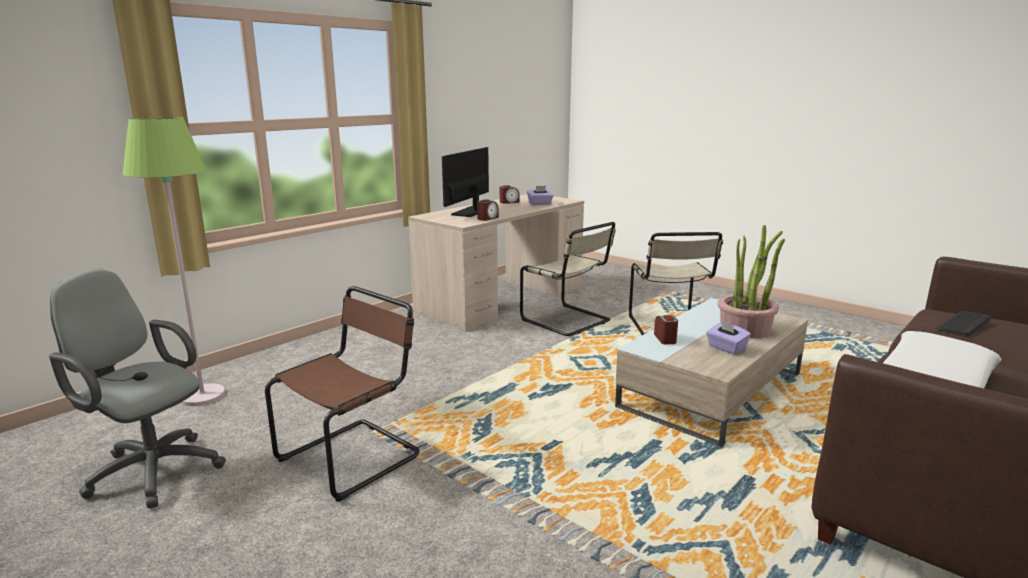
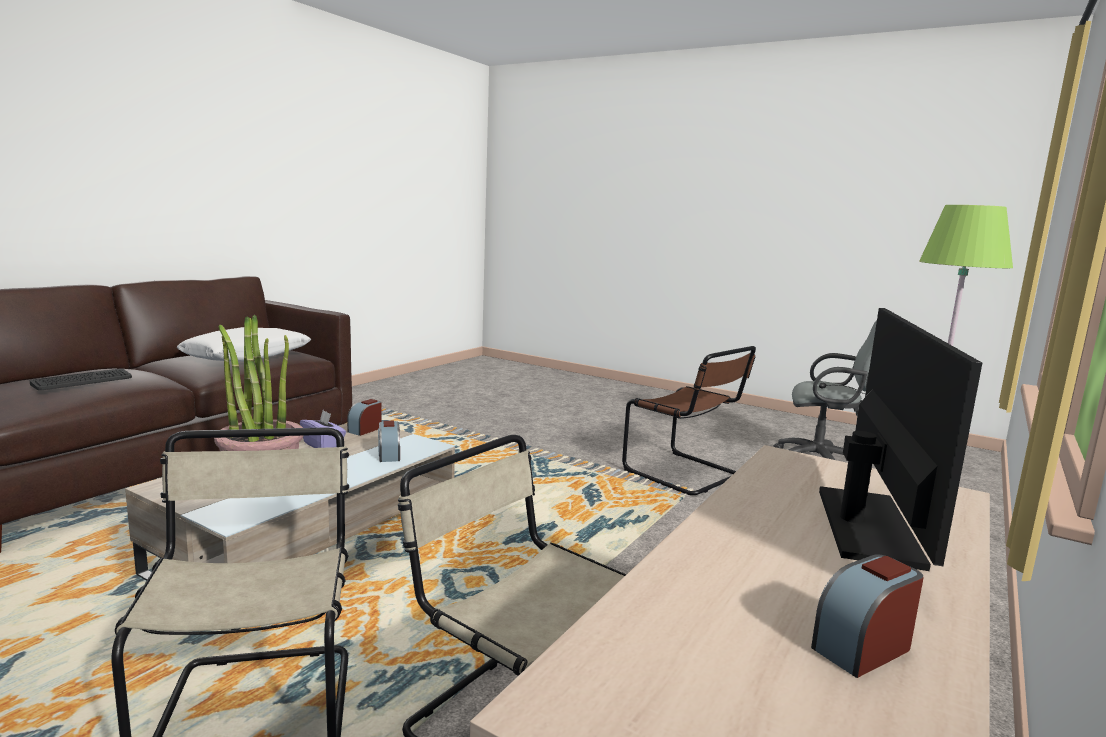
camera: 170 degrees right, 5 degrees down
brown chair [265,286,419,502] -> brown chair turned 75 degrees counterclockwise [622,346,756,495]
alarm clock [477,199,499,221] -> alarm clock moved to [347,399,382,436]
purple tissue box [527,186,554,205] -> none

